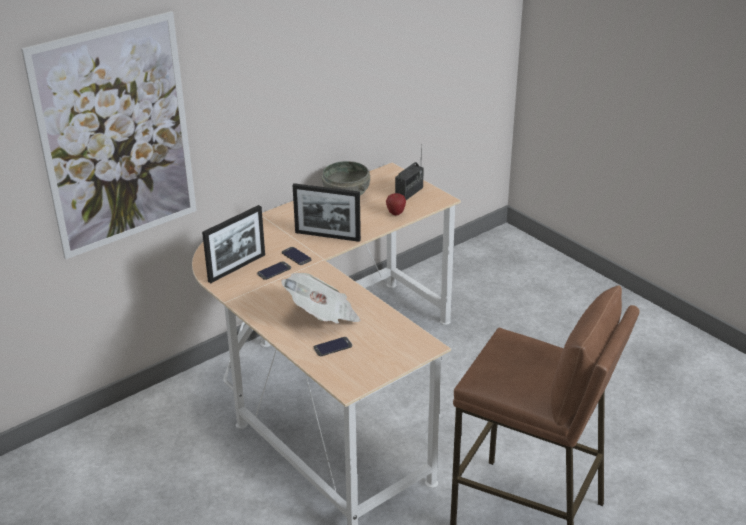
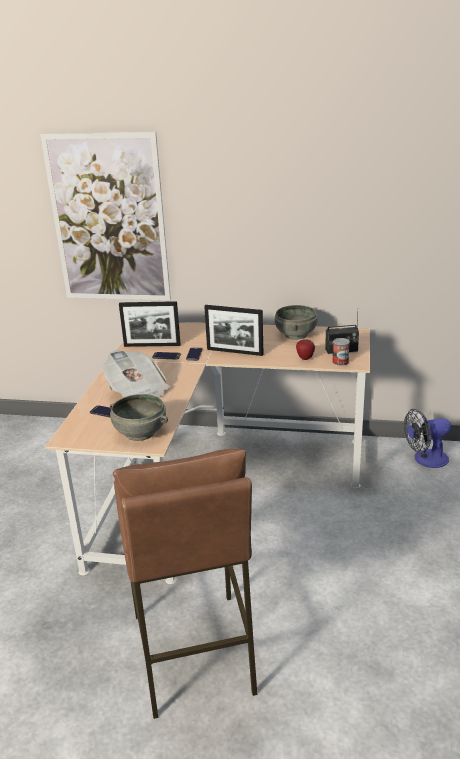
camera: 50 degrees right, 5 degrees down
picture frame [293,183,361,242] -> picture frame turned 45 degrees counterclockwise [204,305,264,356]
none -> grey bowl [110,394,168,441]
none -> can [332,338,350,366]
none -> fan [404,409,451,468]

